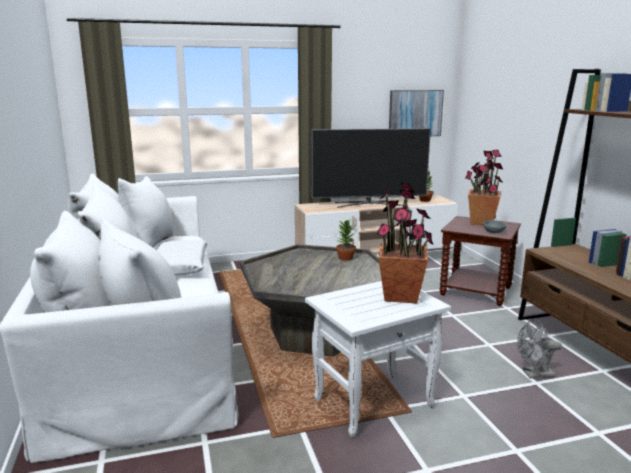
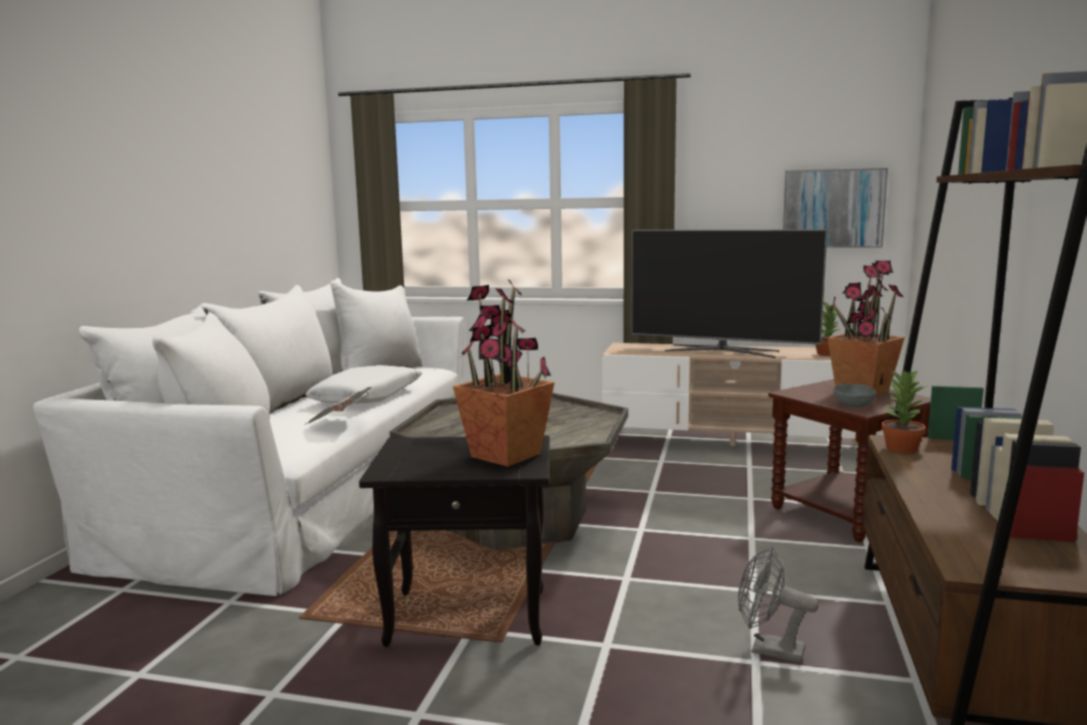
camera: 30 degrees right, 5 degrees down
white side table [305,281,451,438] -> black side table [359,435,550,647]
potted plant [336,220,356,261] -> potted plant moved to [881,369,927,453]
none -> newspaper [304,387,372,425]

